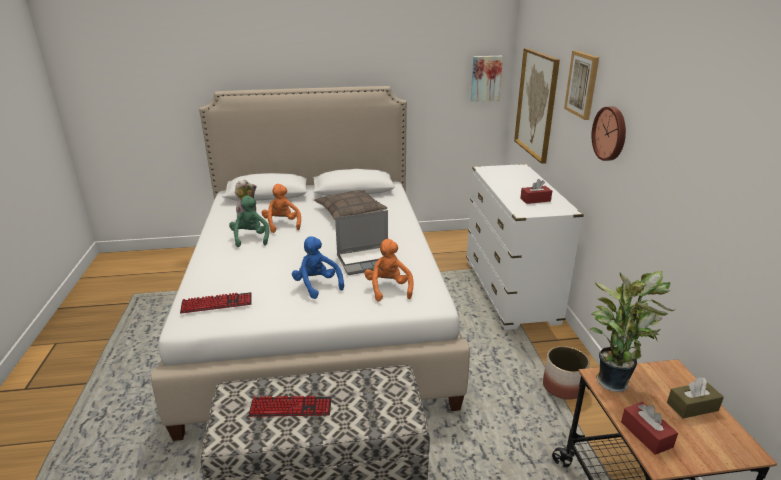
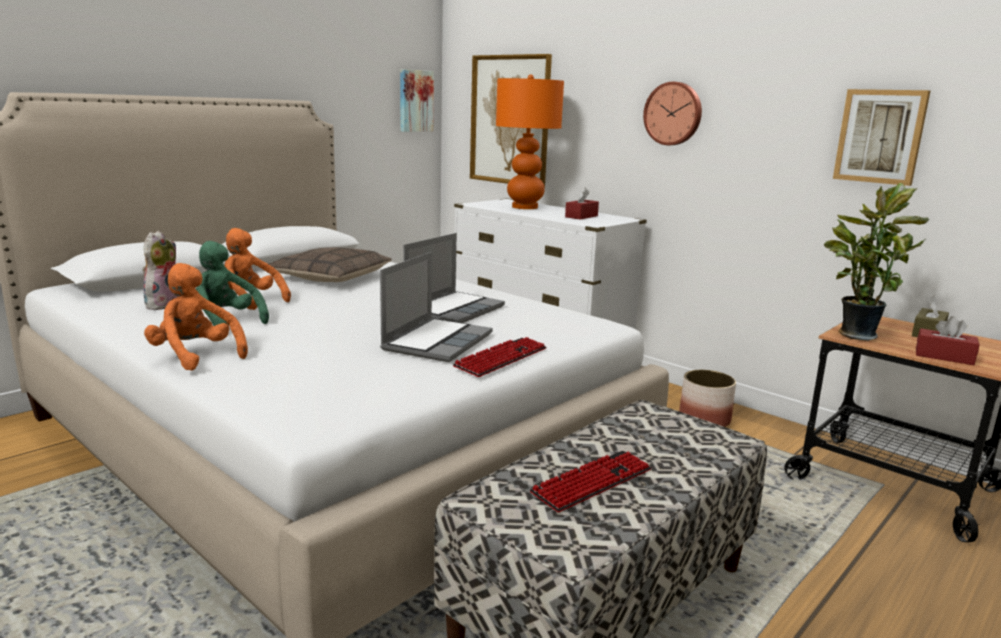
camera: 40 degrees left, 10 degrees down
keyboard [180,292,252,313] -> keyboard moved to [453,337,547,377]
blue plush toy [292,236,344,299] -> laptop [380,252,493,362]
orange plush toy [365,239,414,302] -> orange plush toy moved to [144,263,248,371]
picture [564,51,599,120] -> picture moved to [833,89,930,186]
none -> orange table lamp [496,75,564,209]

